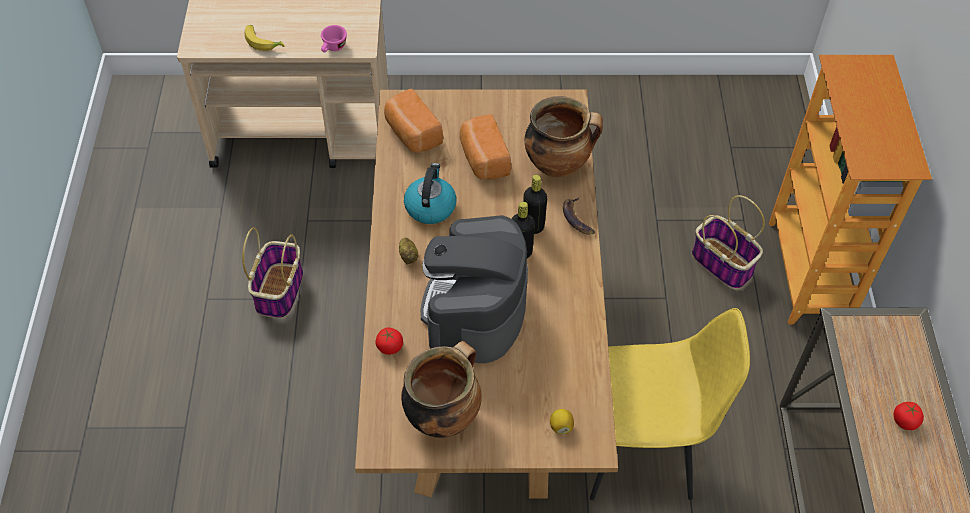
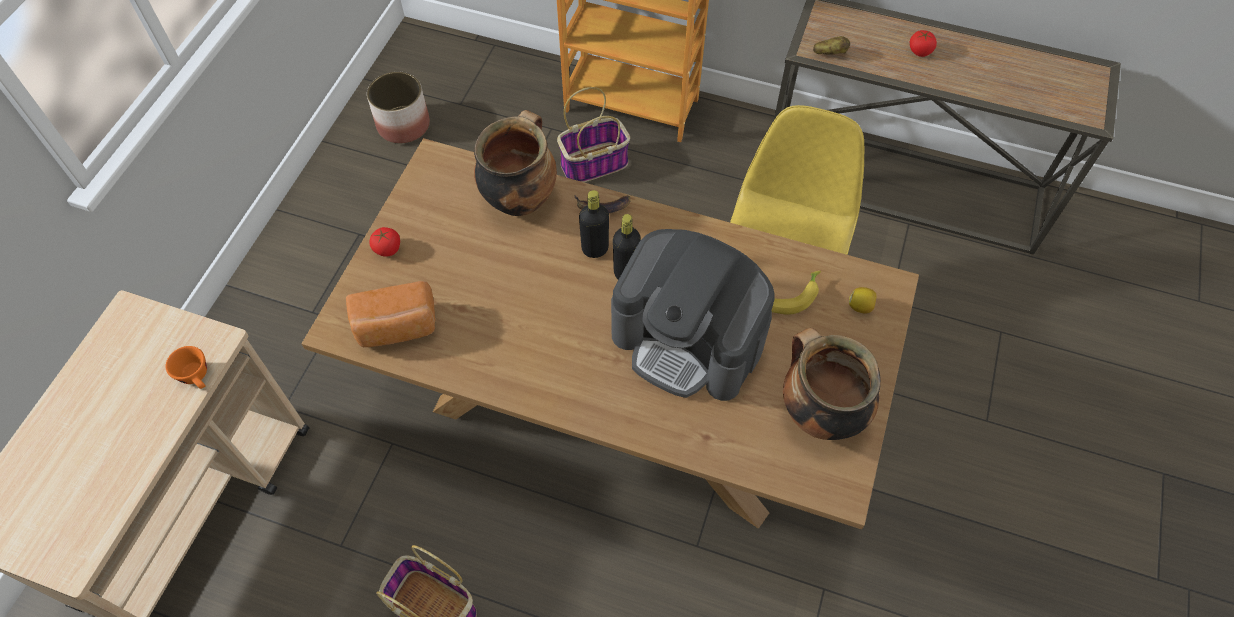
camera: 70 degrees left, 5 degrees up
banana [245,25,284,51] -> banana moved to [772,271,821,315]
pink cup [321,25,347,52] -> orange cup [166,346,207,389]
tomato [375,328,403,355] -> tomato moved to [369,227,400,257]
potato [399,238,418,264] -> potato moved to [813,36,850,55]
kettle [404,163,457,224] -> none
bread [460,114,511,180] -> none
none -> planter [367,71,430,143]

